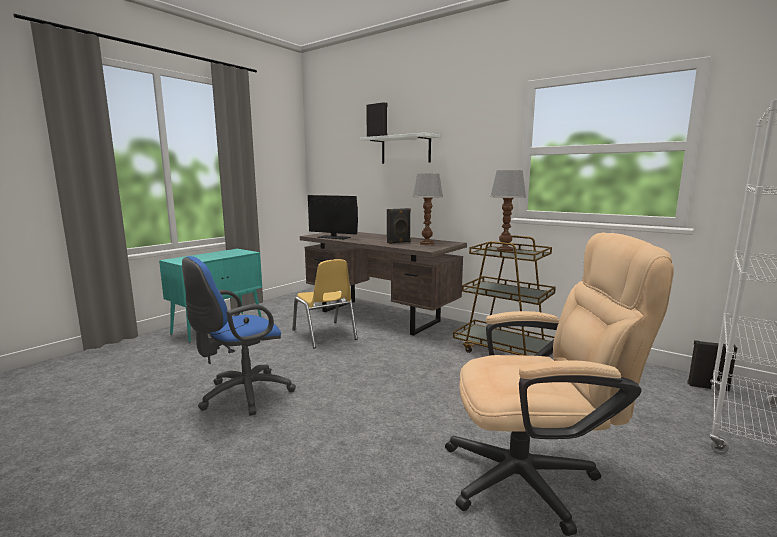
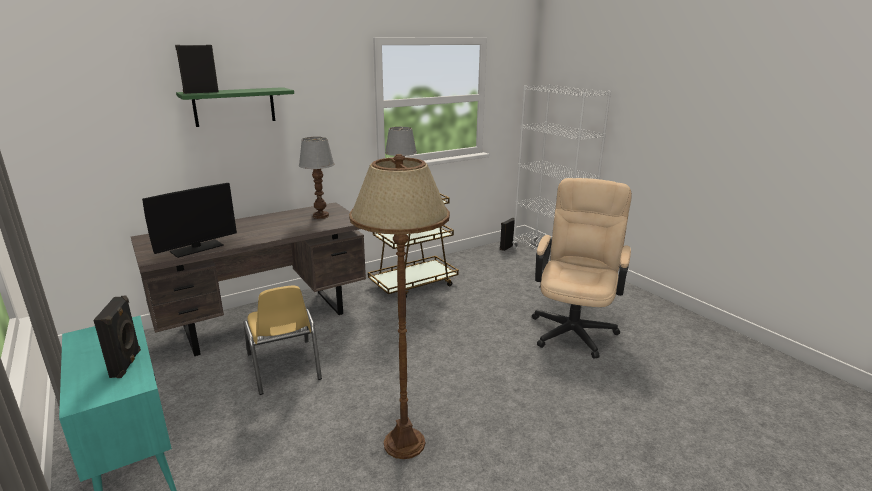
camera: 70 degrees left, 10 degrees up
blue office chair [182,256,296,416] -> brown floor lamp [349,154,450,459]
yellow chair [292,259,358,349] -> yellow chair turned 75 degrees clockwise [243,286,322,395]
white shelf [360,133,440,164] -> green shelf [176,87,294,127]
black speaker [387,208,411,244] -> black speaker moved to [93,295,141,378]

